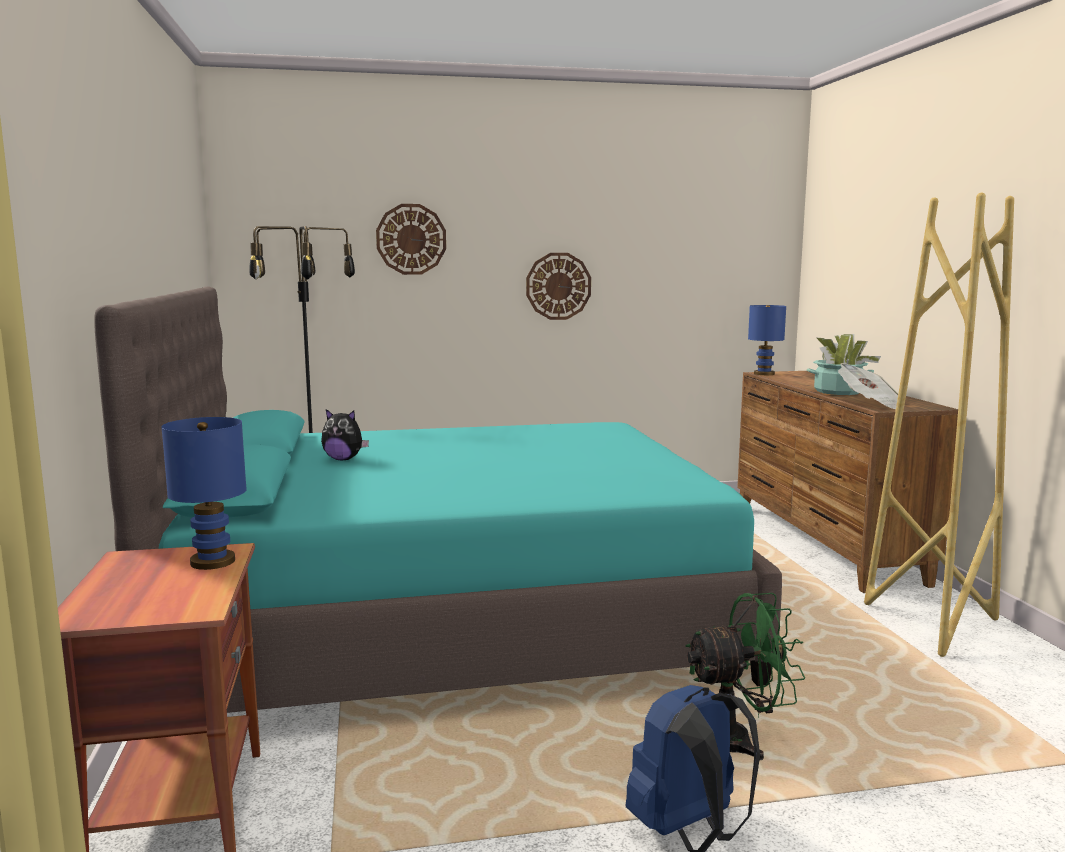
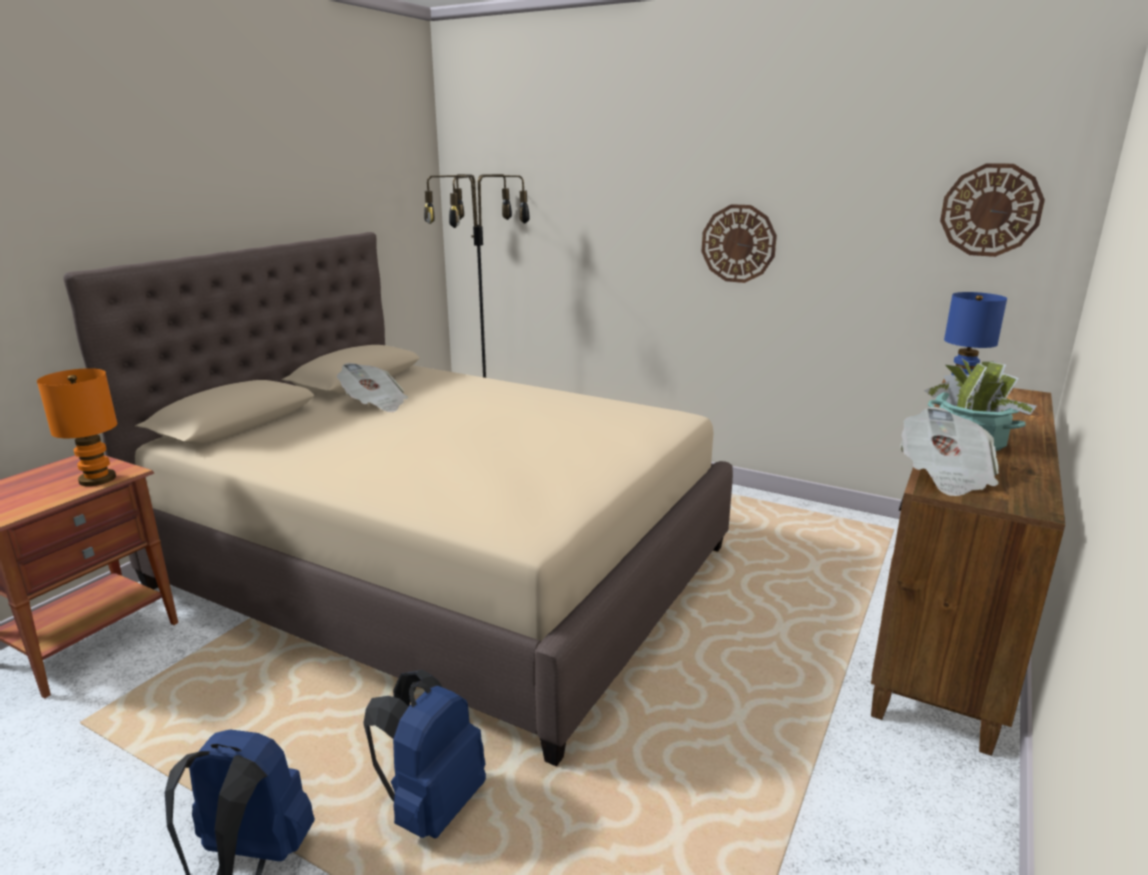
camera: 40 degrees right, 10 degrees up
turquoise bed [94,287,782,713] -> beige bed [63,232,733,767]
blue table lamp [161,417,247,570] -> orange table lamp [37,368,117,486]
plush toy [321,409,369,460] -> newspaper [337,363,408,412]
wall clock [376,204,446,275] -> wall clock moved to [940,163,1045,257]
green fan [685,593,805,760] -> blue backpack [363,670,486,838]
yellow clothes rack [864,193,1014,657] -> none

